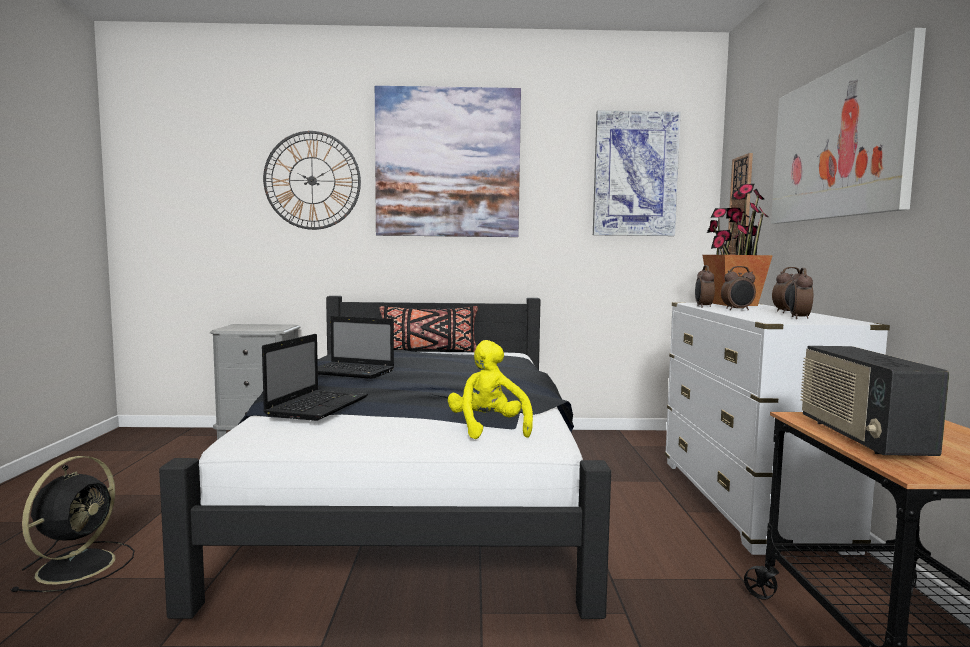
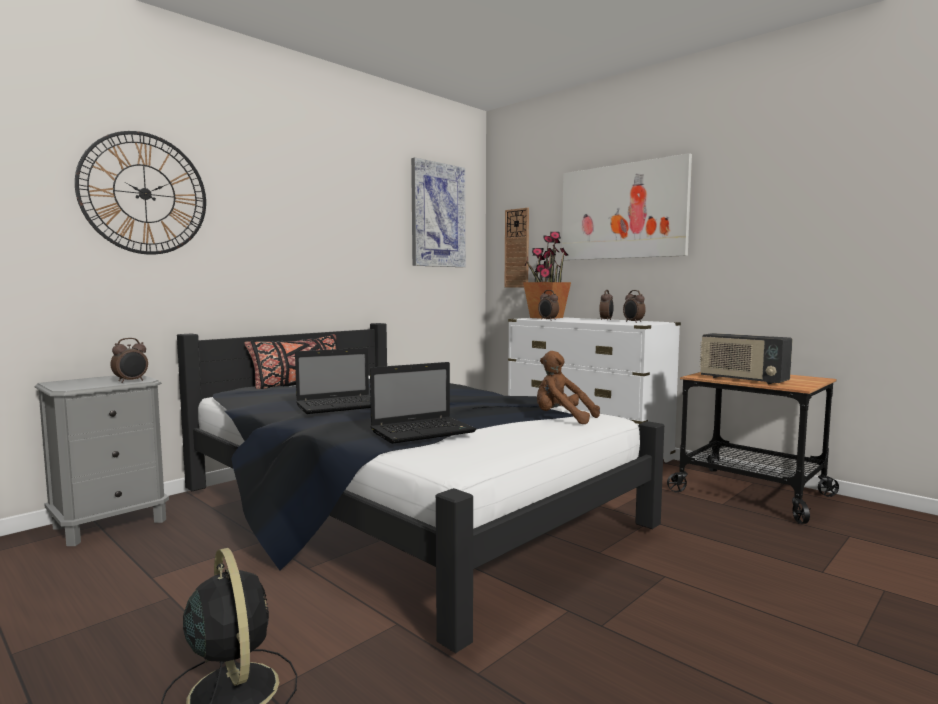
camera: 45 degrees left, 0 degrees up
laptop [262,334,368,421] -> laptop turned 90 degrees clockwise [370,362,477,444]
picture [375,86,521,237] -> none
yellow plush toy [448,340,533,439] -> brown plush toy [537,351,600,424]
alarm clock [721,266,756,311] -> alarm clock moved to [110,338,148,383]

